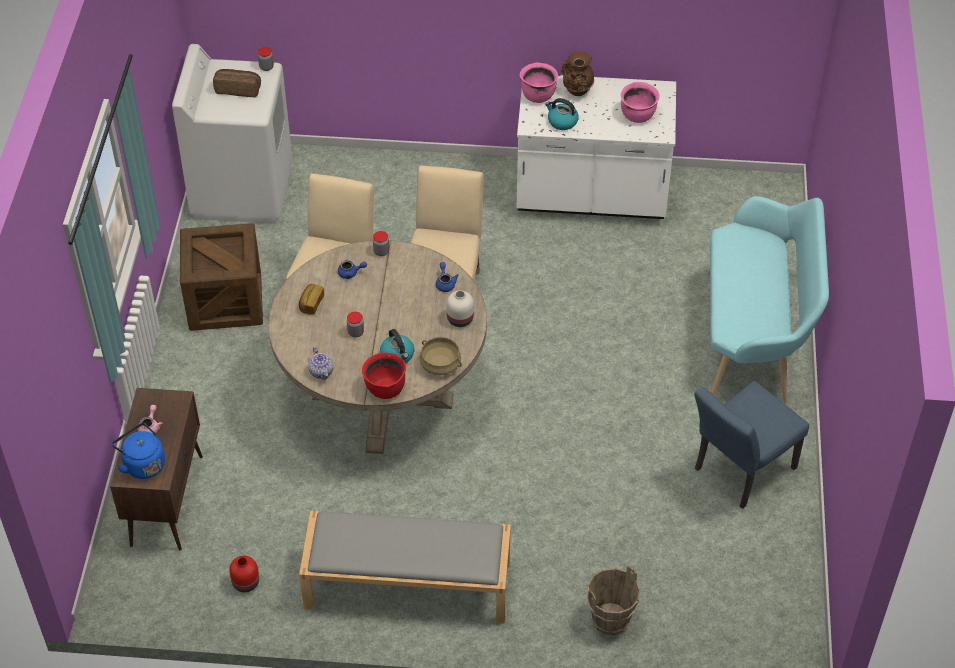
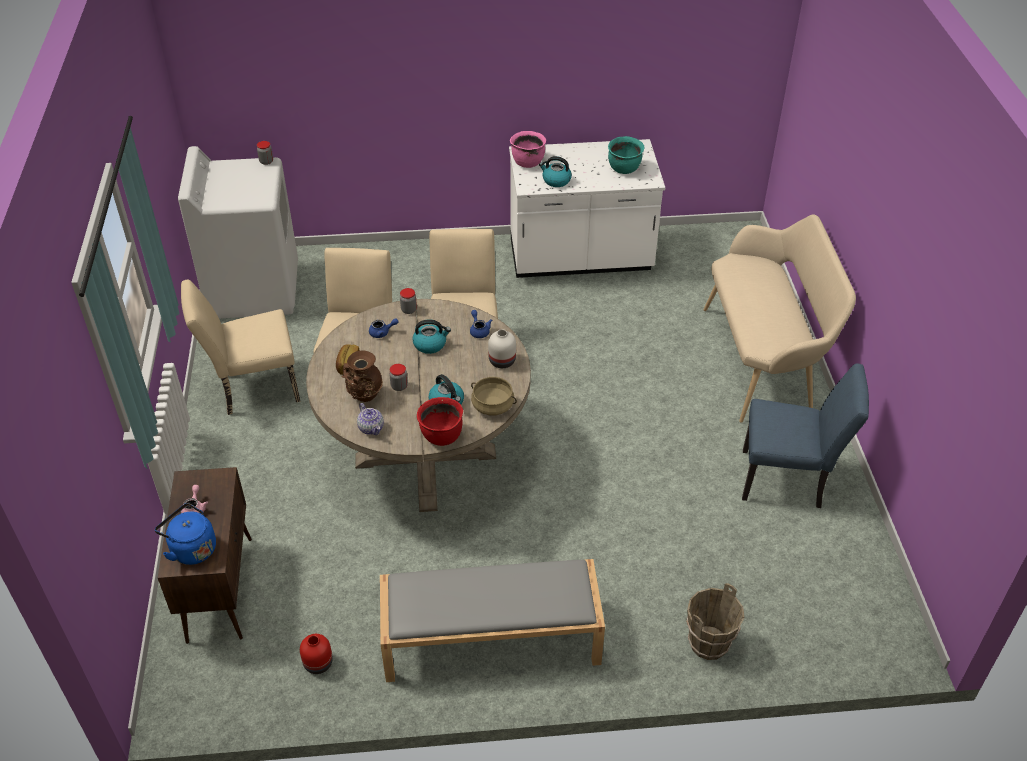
camera: 10 degrees left, 5 degrees down
crate [180,223,263,331] -> beige chair [181,279,300,415]
bread [213,69,261,97] -> none
brown vase [560,51,594,96] -> brown vase moved to [342,350,383,402]
pink cooking pot [621,82,660,123] -> turquoise cooking pot [608,136,644,174]
blue chair [694,381,809,509] -> blue chair turned 120 degrees counterclockwise [742,364,869,508]
turquoise bench [707,196,829,404] -> beige bench [704,215,856,423]
none -> kettle [412,319,451,354]

